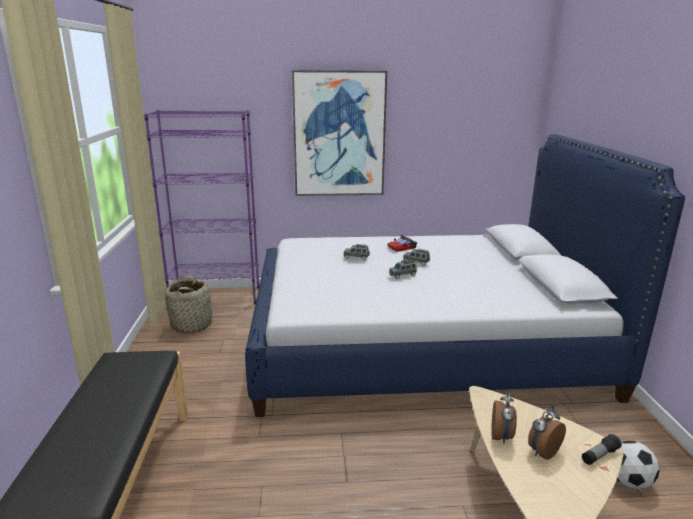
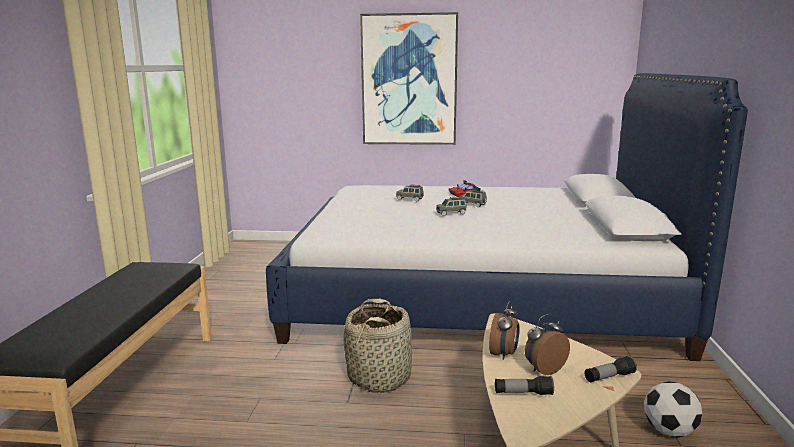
camera: 10 degrees right, 5 degrees down
purple bookcase [144,110,260,304] -> none
basket [165,276,212,334] -> basket moved to [344,299,412,393]
none -> flashlight [495,376,554,395]

